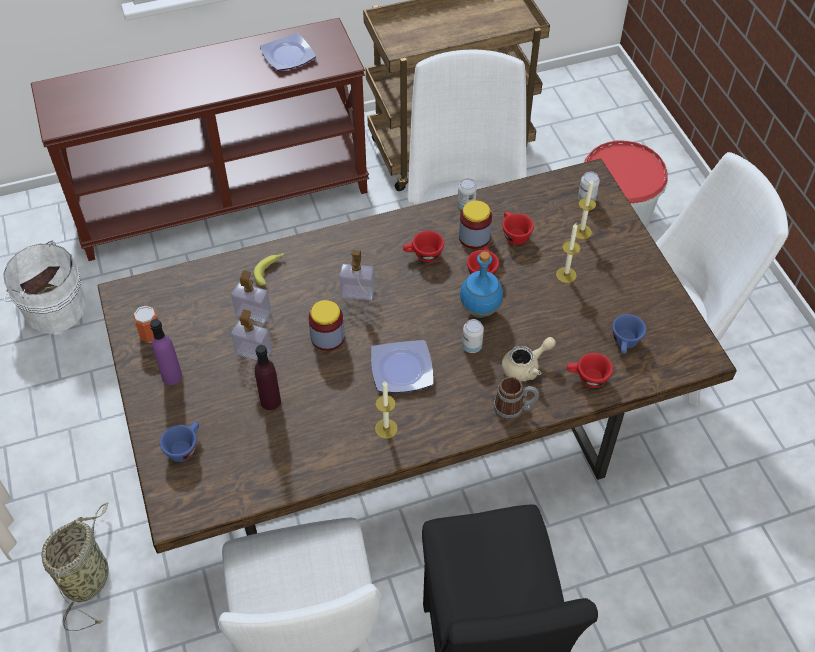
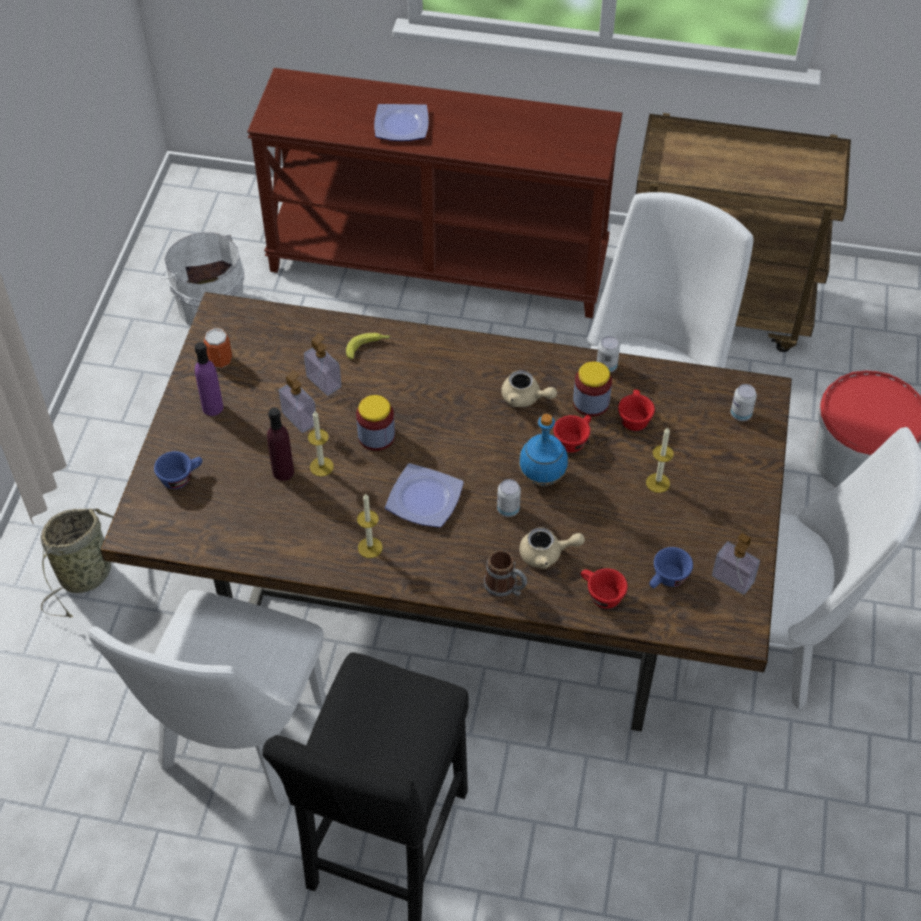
camera: 30 degrees right, 0 degrees up
plate [260,33,316,71] -> plate moved to [374,104,429,141]
soap dispenser [339,250,375,300] -> soap dispenser moved to [712,533,760,595]
red cup [403,231,444,262] -> beige teapot [501,370,557,407]
candle [576,180,596,239] -> candle moved to [308,411,334,477]

